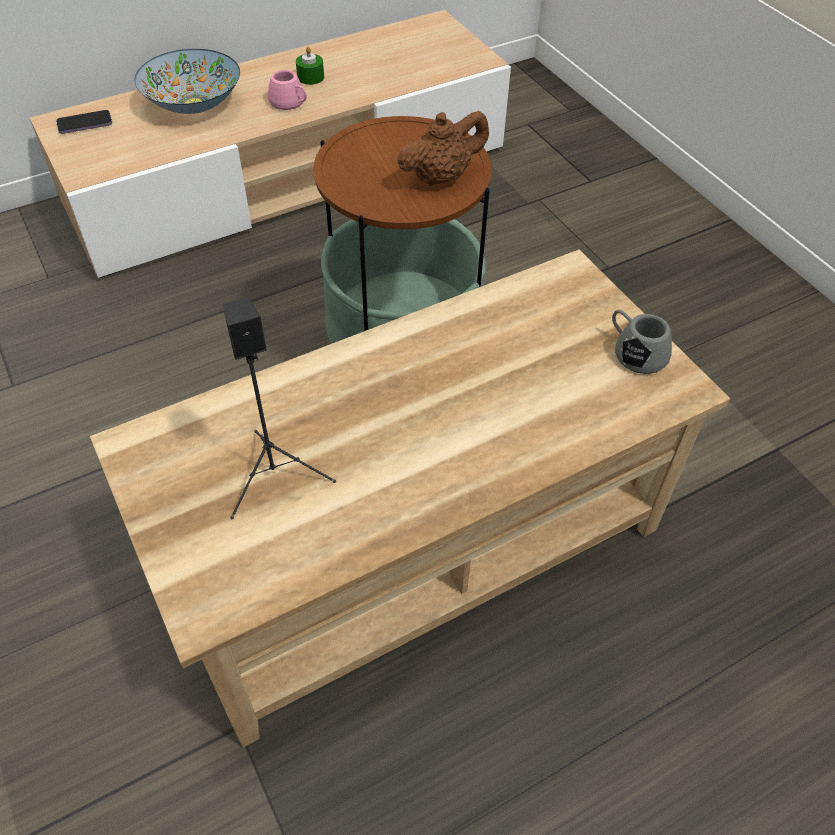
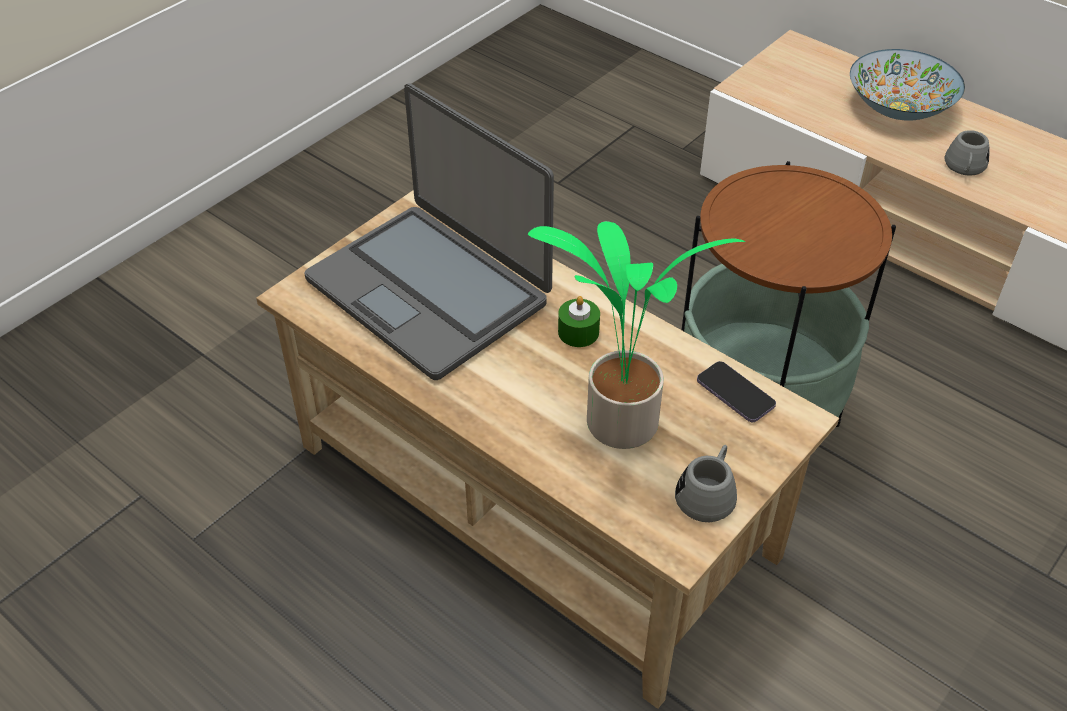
camera: 70 degrees right, 5 degrees down
phone [56,110,112,134] -> phone moved to [697,361,776,422]
black speaker [222,297,336,519] -> laptop [304,83,554,380]
pink mug [268,70,307,110] -> grey mug [944,130,990,176]
green candle [296,46,324,85] -> green candle moved to [558,296,600,347]
brown teapot [397,111,489,186] -> none
none -> potted plant [528,221,745,449]

